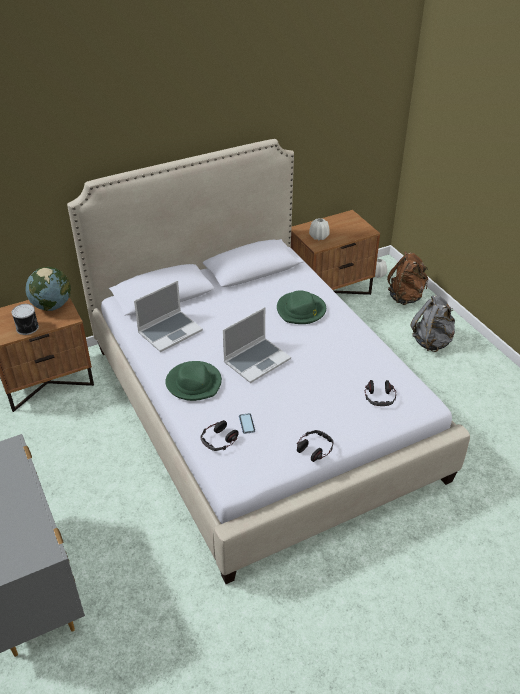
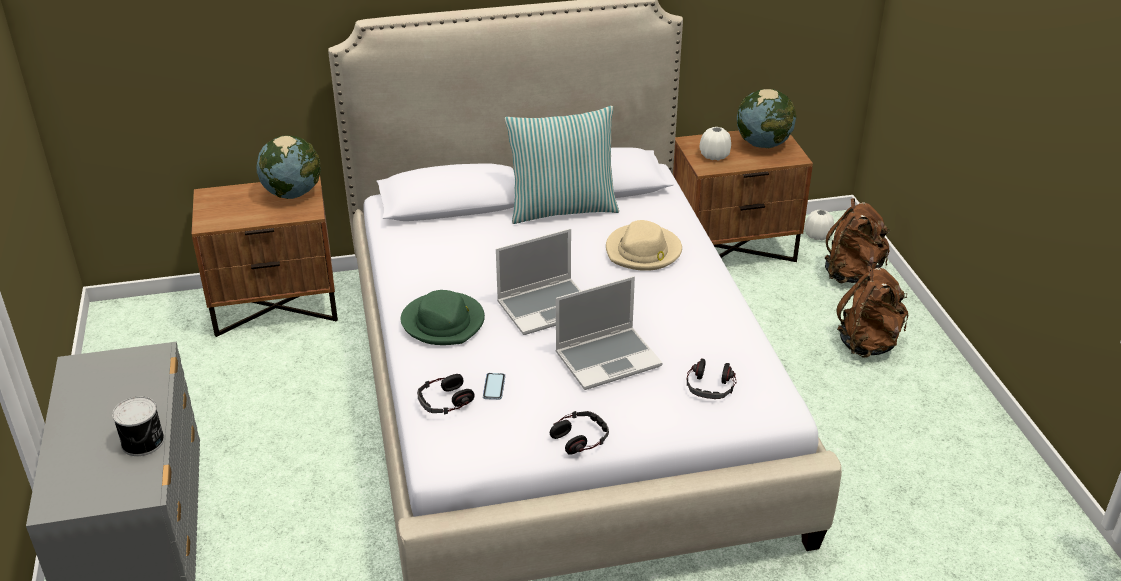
camera: 15 degrees right, 5 degrees down
can [12,304,39,335] -> can moved to [112,396,165,456]
laptop [134,280,203,352] -> laptop moved to [555,276,663,390]
green hat [277,290,326,324] -> beige hat [606,220,682,271]
grey backpack [410,295,455,352] -> brown backpack [836,265,908,358]
none -> pillow [505,106,619,224]
none -> globe [737,89,796,148]

